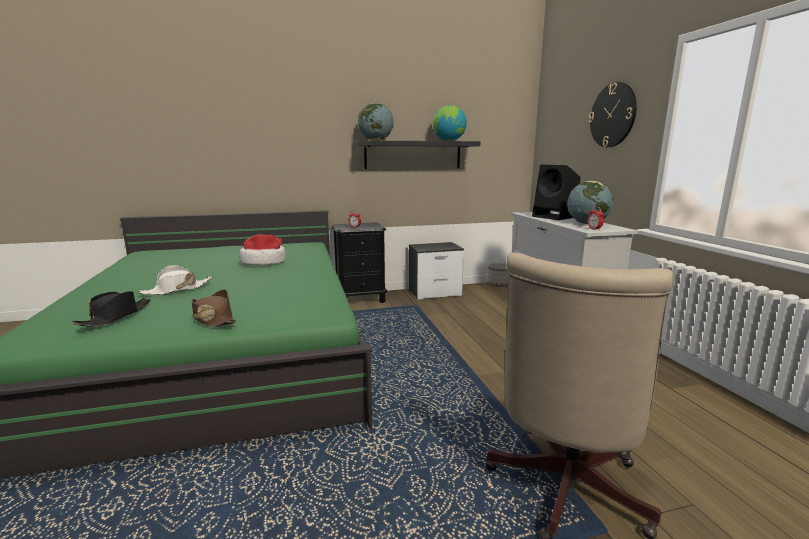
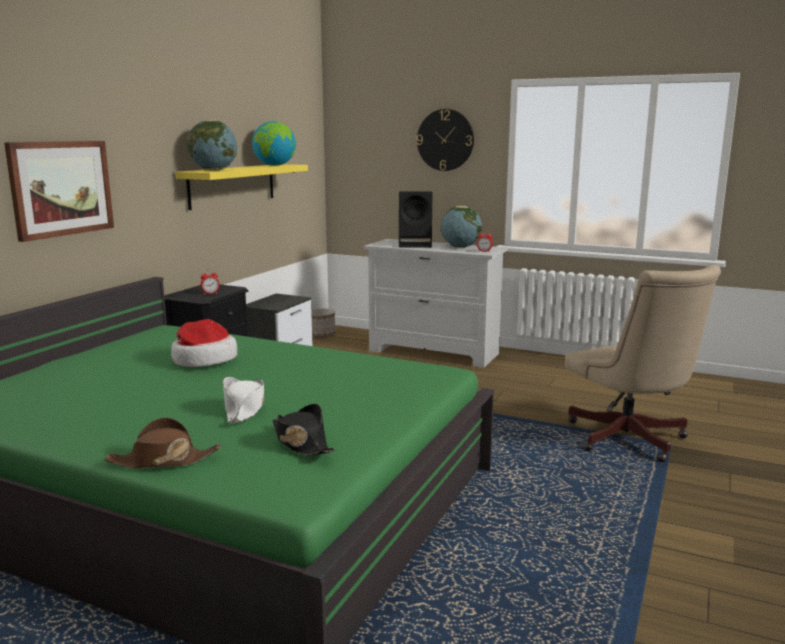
camera: 50 degrees left, 0 degrees up
brown hat [192,289,237,327] -> brown hat moved to [104,417,221,469]
black shelf [354,140,480,169] -> yellow shelf [176,164,308,210]
none -> picture [4,141,114,242]

